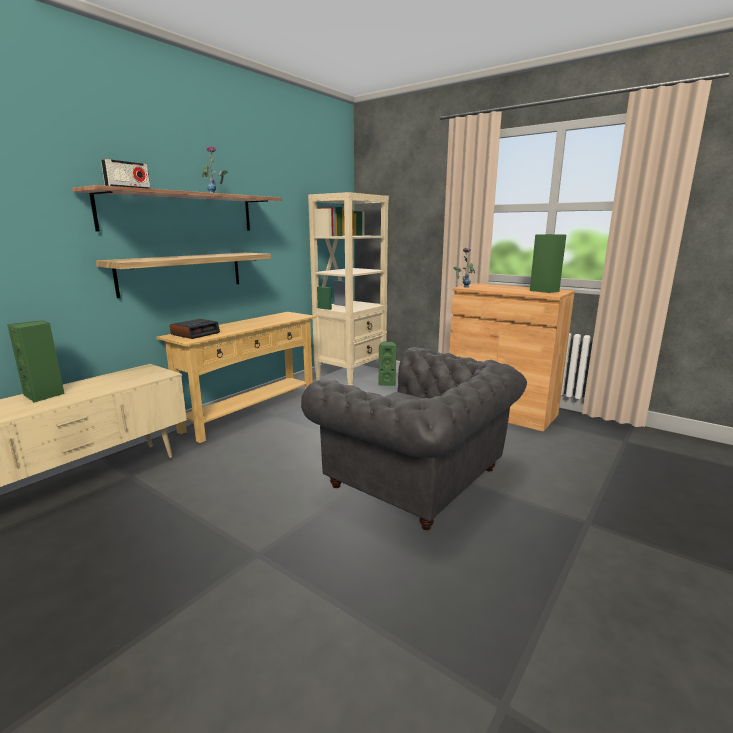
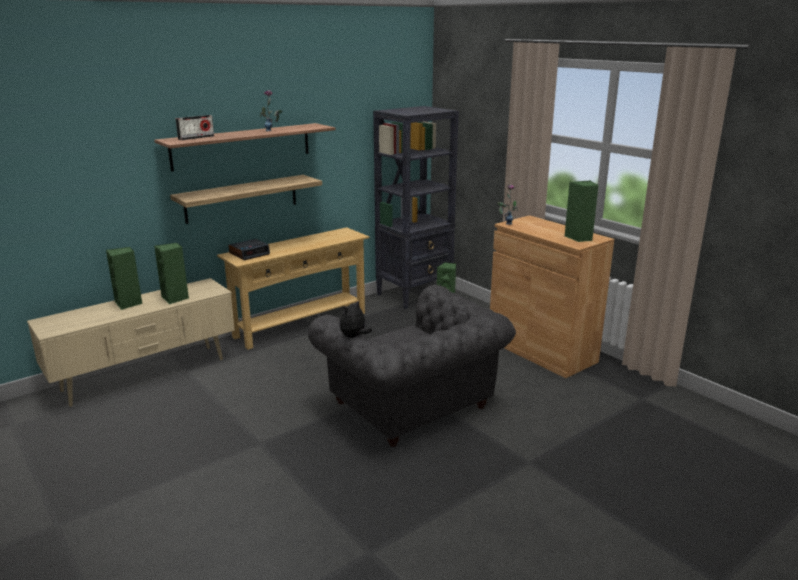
camera: 15 degrees right, 5 degrees up
beige bookcase [308,192,389,385] -> black bookcase [373,106,459,309]
none -> green speaker [154,243,189,304]
none -> plush toy [340,301,372,338]

